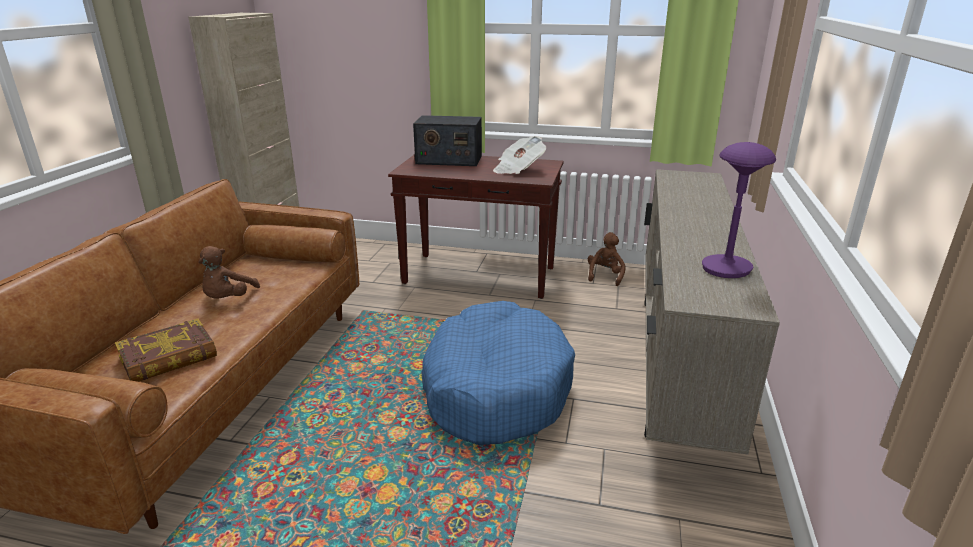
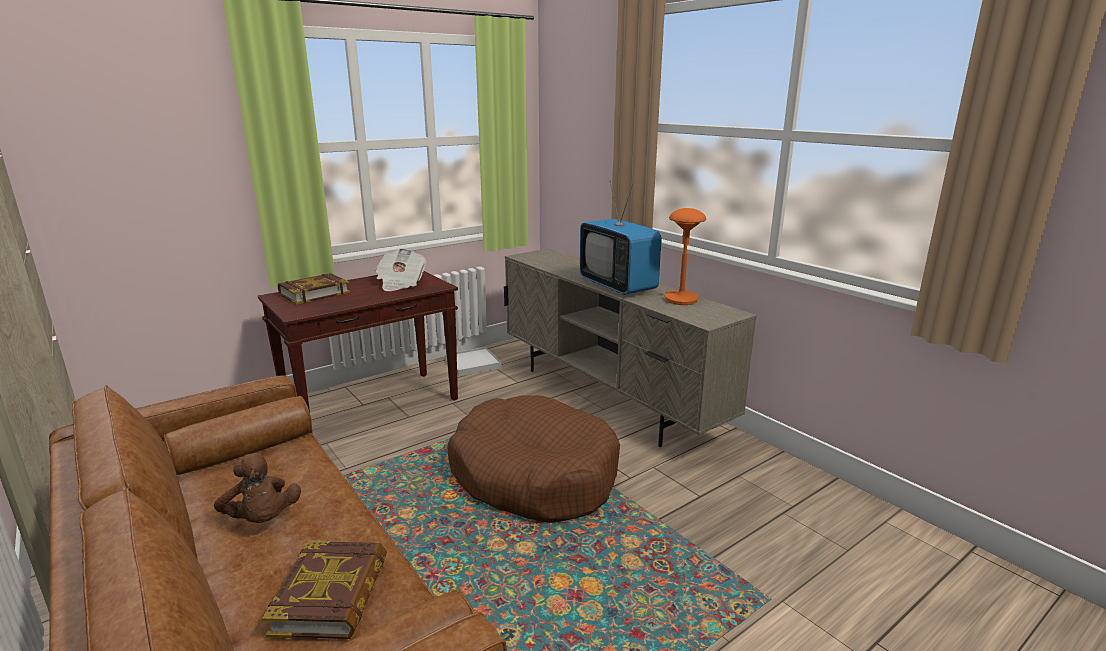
camera: 50 degrees left, 5 degrees down
radio [413,115,482,166] -> book [278,273,350,304]
blue dog bed [421,301,575,445] -> brown dog bed [447,396,620,523]
brown plush toy [588,232,626,286] -> white tray [445,347,501,377]
purple table lamp [702,142,776,278] -> orange table lamp [665,208,706,305]
none -> television [580,182,662,295]

